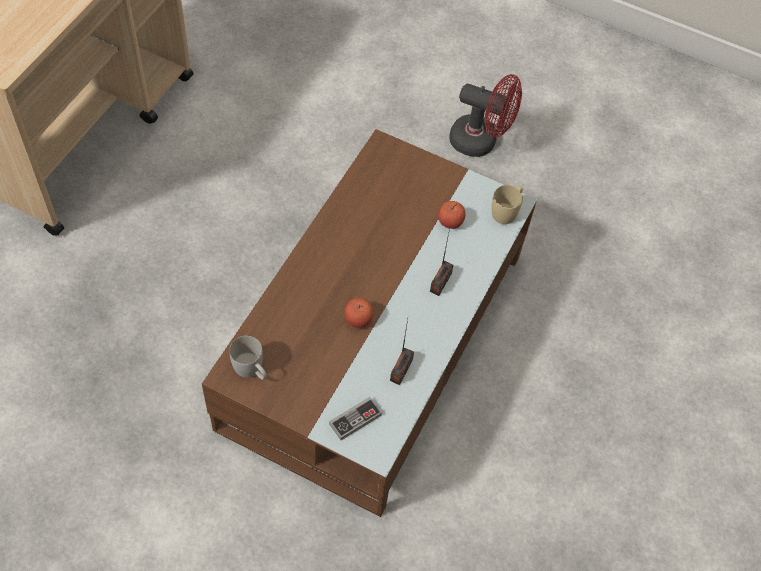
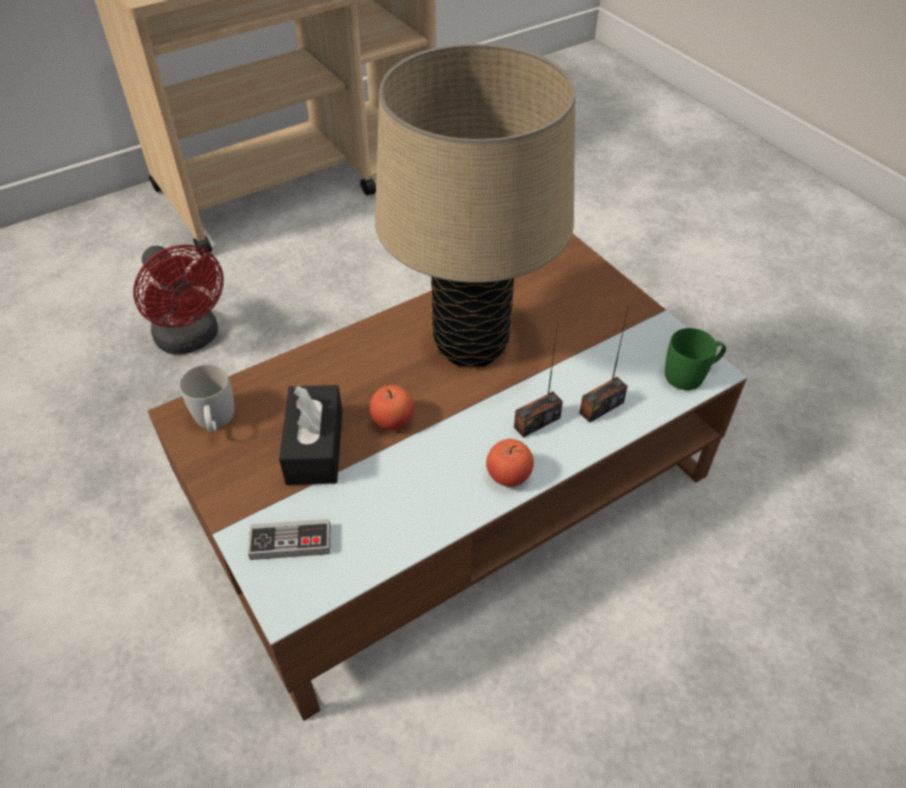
camera: 35 degrees right, 10 degrees down
radio [390,319,414,385] -> radio moved to [579,309,628,423]
apple [438,201,465,229] -> apple moved to [486,439,534,487]
red fan [449,74,522,157] -> red fan moved to [133,244,224,354]
beige mug [492,185,523,224] -> green mug [665,328,726,390]
none -> black tissue box [279,385,342,485]
none -> beige table lamp [375,43,575,367]

